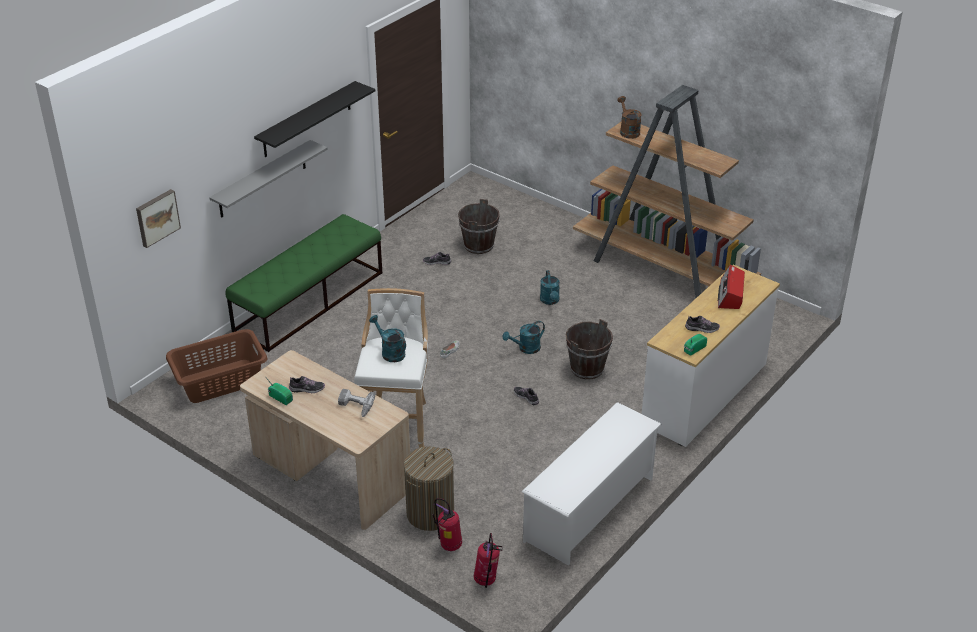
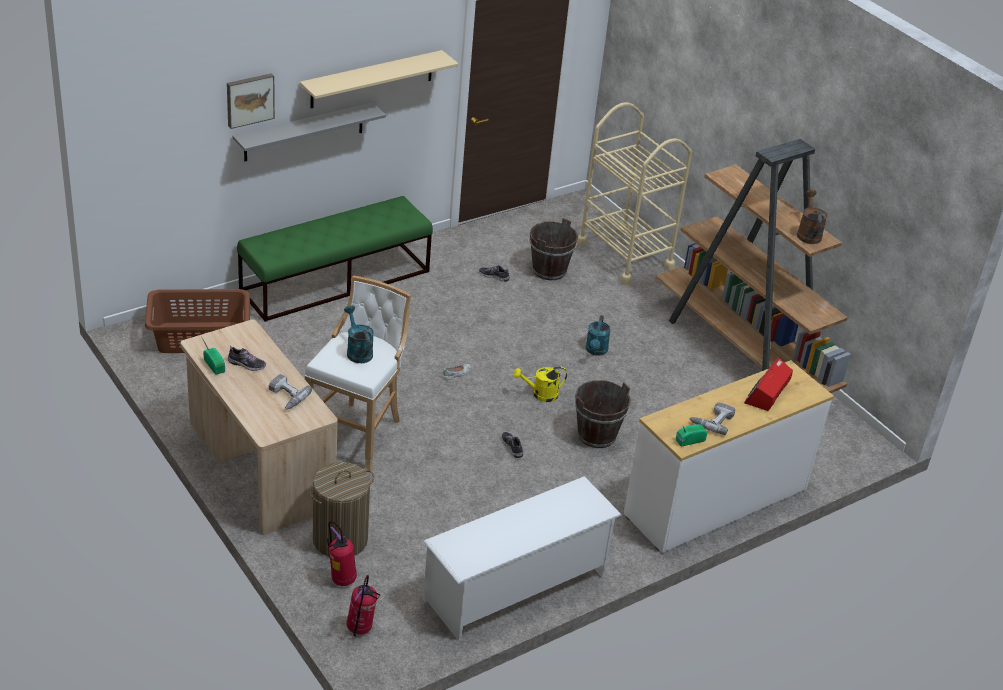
camera: 15 degrees right, 0 degrees up
picture [136,189,181,248] -> picture moved to [227,73,275,129]
black shelf [254,81,375,158] -> beige shelf [300,50,458,108]
turquoise watering can [502,321,545,354] -> yellow watering can [513,366,567,402]
brown watering can [617,96,642,139] -> brown watering can moved to [797,190,828,244]
shoe [685,315,720,333] -> power drill [689,402,735,435]
none -> beige cart [577,102,692,285]

